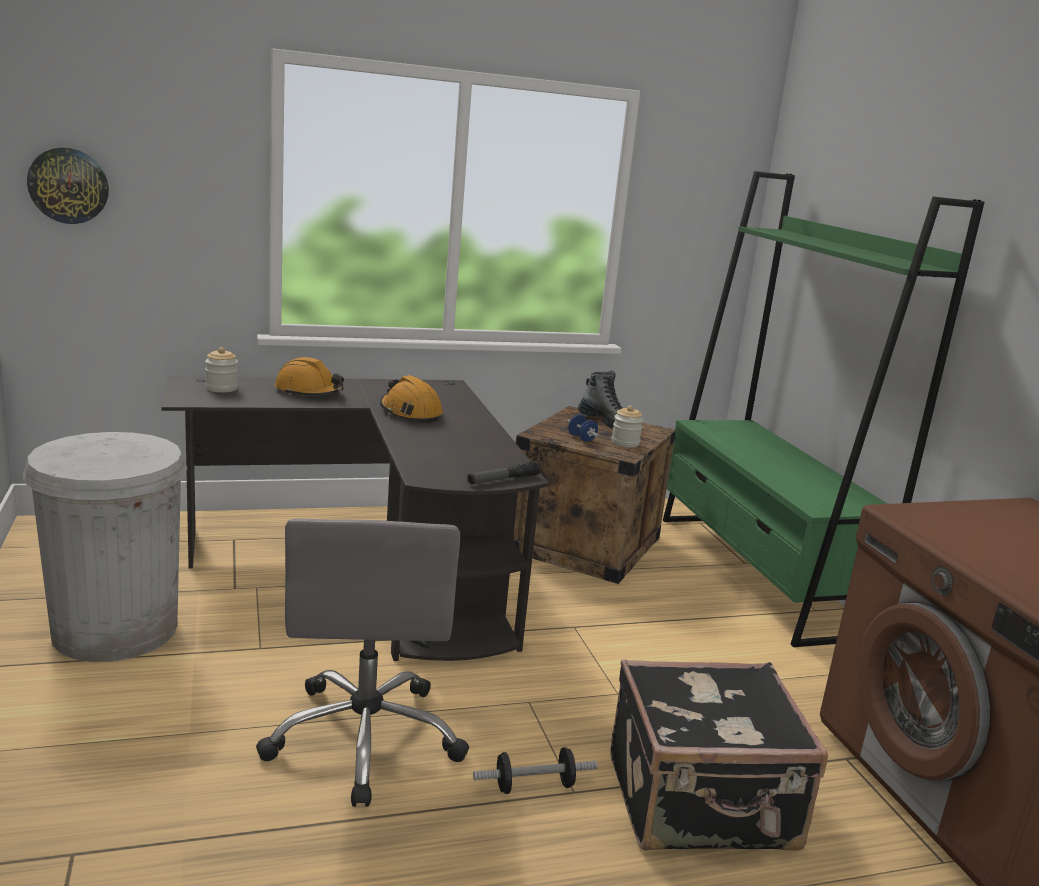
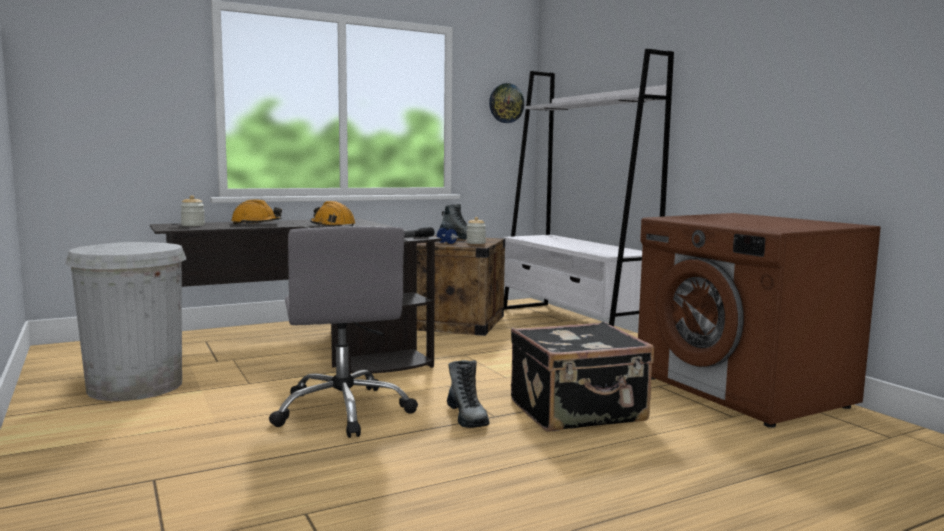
camera: 10 degrees left, 10 degrees down
wall clock [27,147,109,224] -> wall clock moved to [489,83,524,123]
dumbbell [473,747,598,794] -> boot [447,360,489,428]
green bookcase [663,171,984,647] -> white bookcase [503,49,674,327]

